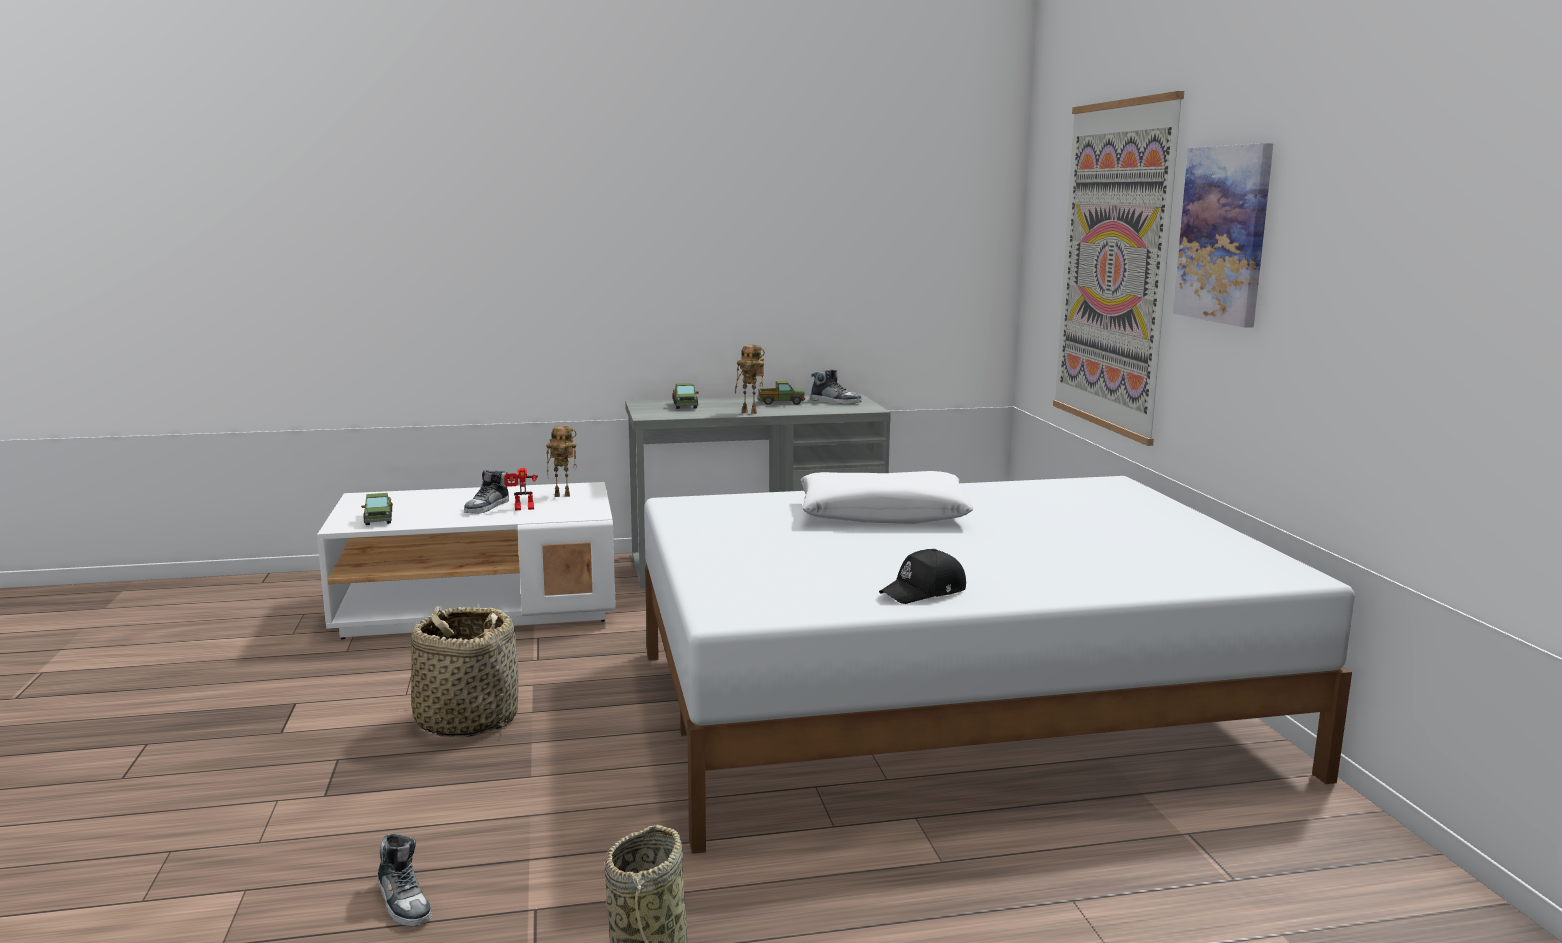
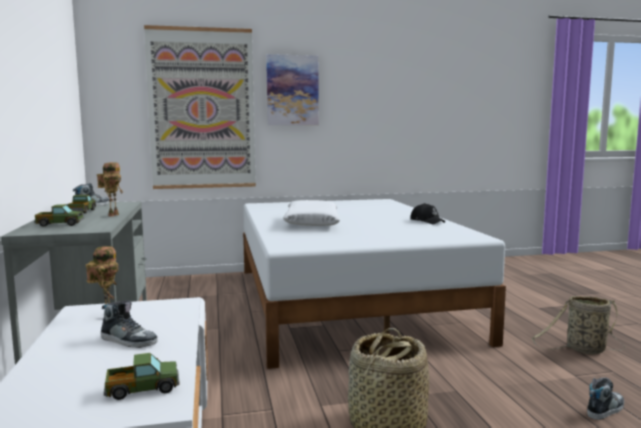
camera: 90 degrees left, 5 degrees down
toy robot [504,468,538,511] -> none

